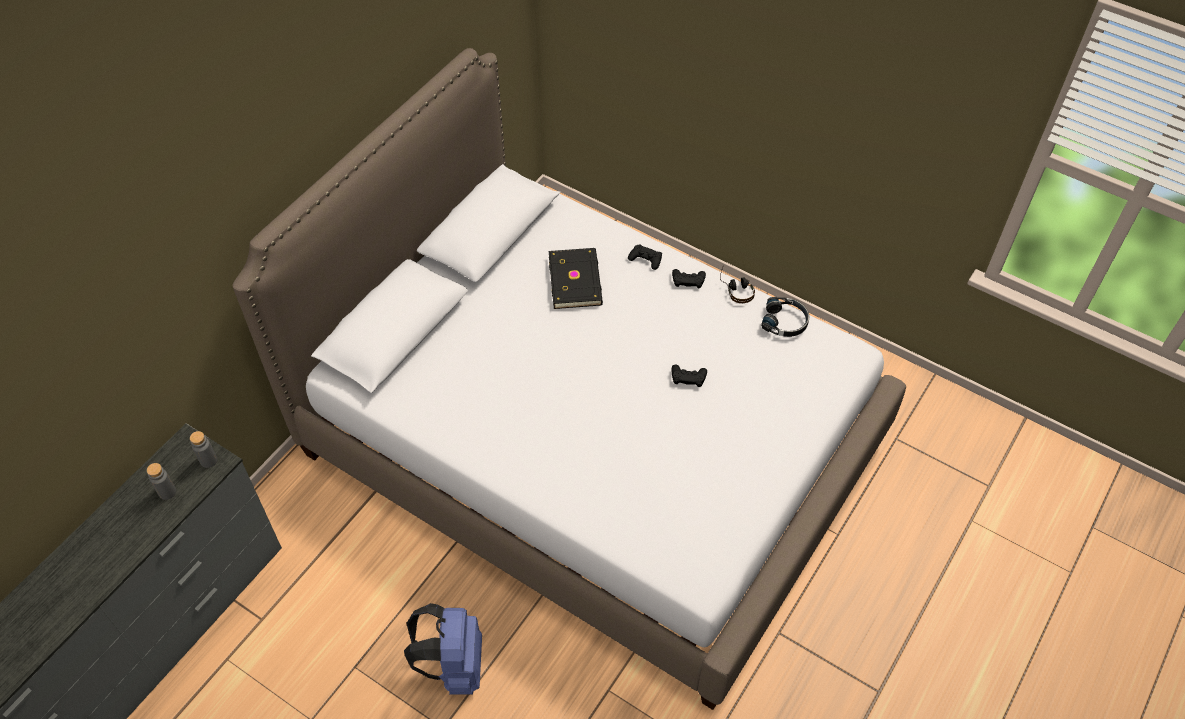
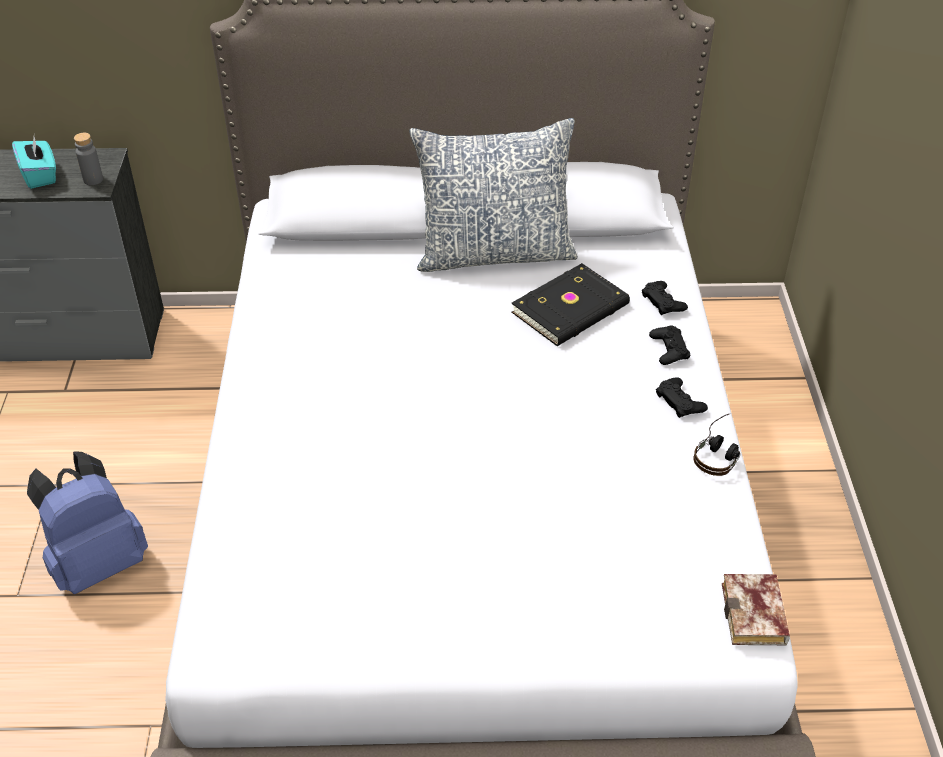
camera: 55 degrees right, 10 degrees down
grey bottle [147,463,176,500] -> turquoise tissue box [12,137,56,189]
black game controller [672,365,707,387] -> black game controller moved to [642,281,688,315]
black headphones [761,297,809,337] -> none
none -> pillow [409,118,578,272]
none -> book [722,574,790,645]

